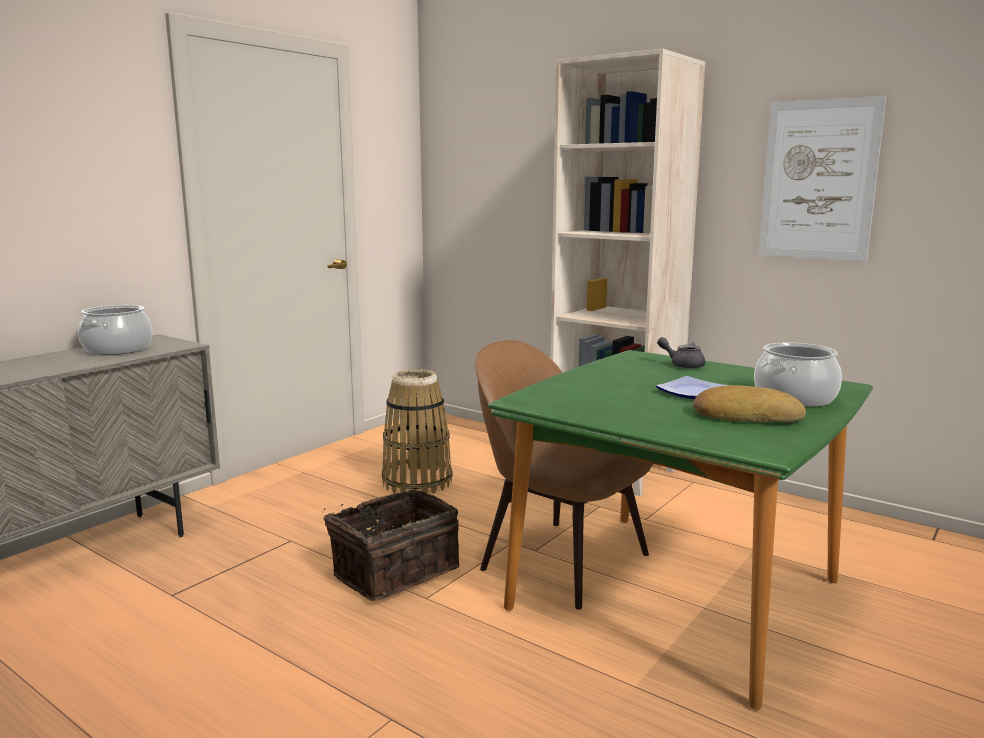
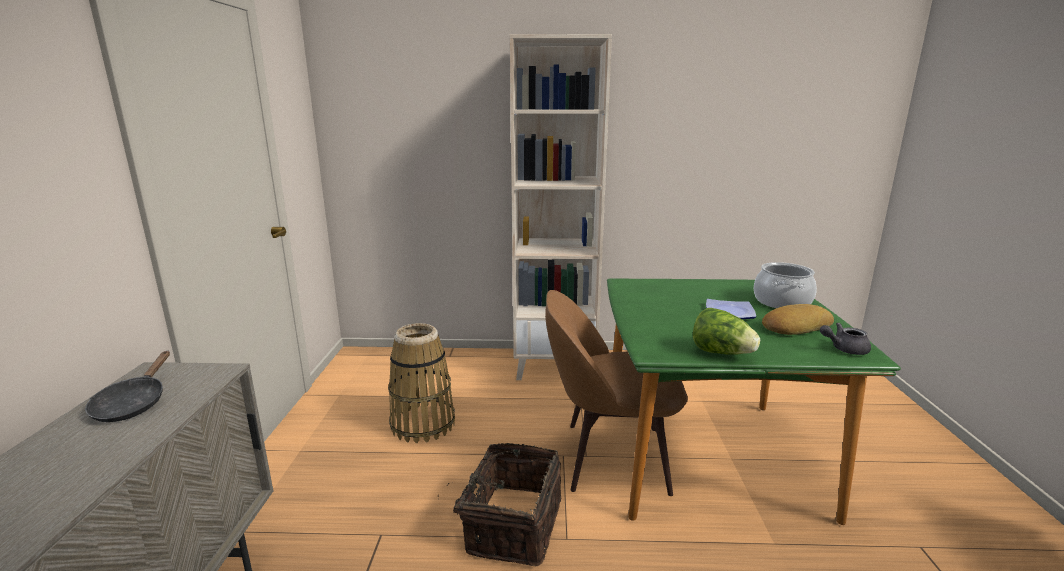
camera: 35 degrees left, 5 degrees up
cooking pot [78,305,152,355] -> black frying pan [85,351,170,422]
grey teapot [657,337,705,369] -> grey teapot moved to [820,323,871,355]
picture [758,96,886,261] -> none
none -> lettuce [693,308,760,355]

